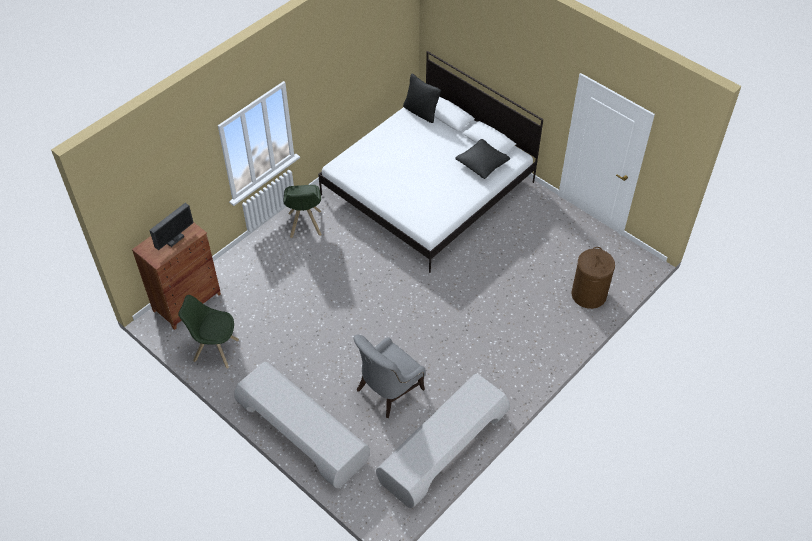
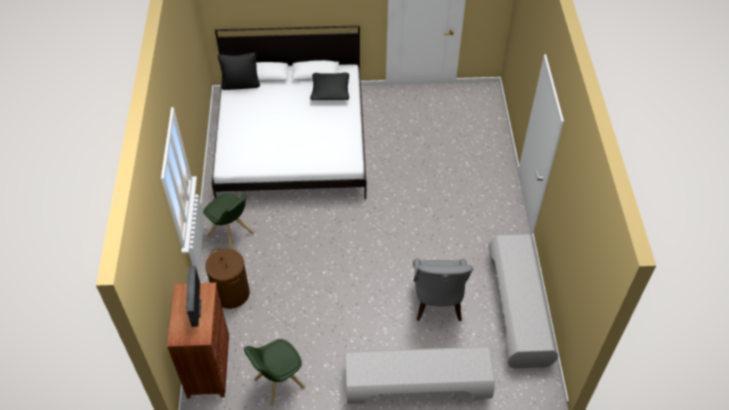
camera: 45 degrees left, 0 degrees up
brown laundry basket [572,247,615,309] -> brown laundry basket moved to [205,248,250,309]

